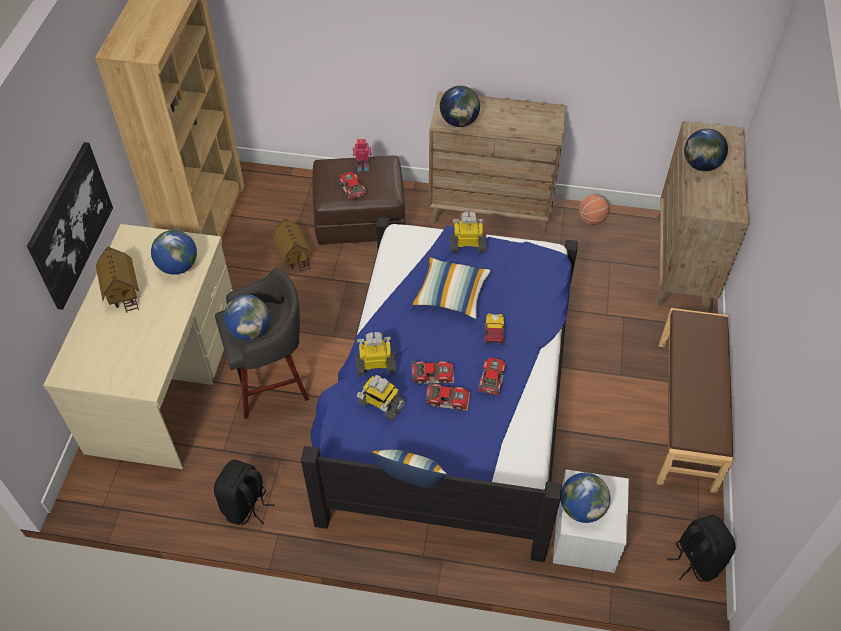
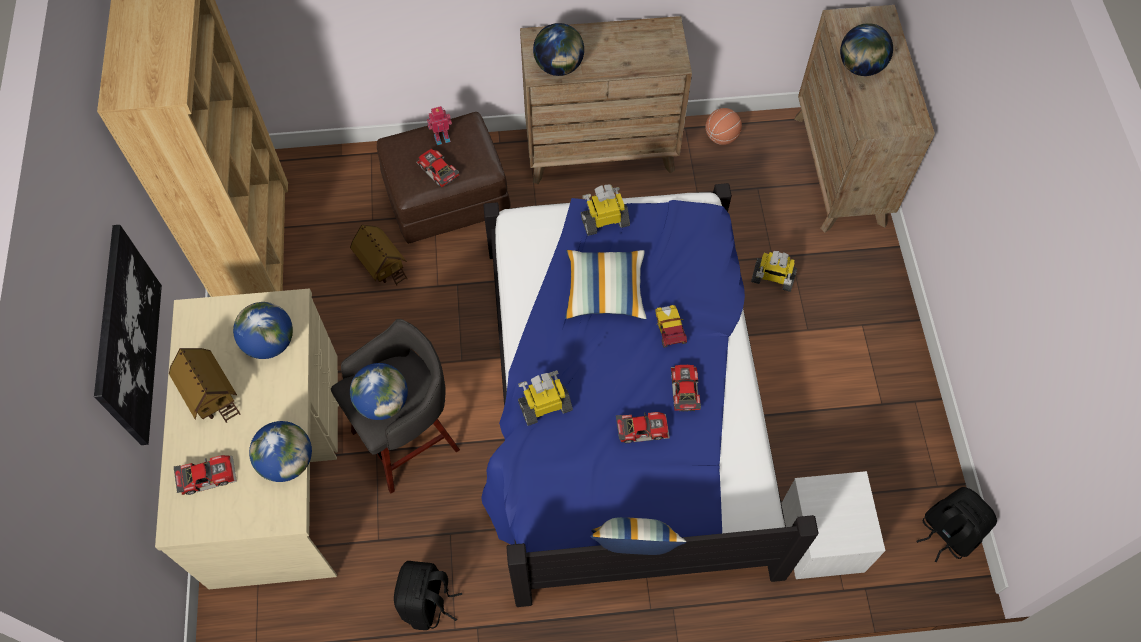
camera: 15 degrees left, 10 degrees up
toy robot [357,375,406,421] -> toy robot moved to [751,251,797,292]
toy car [411,361,454,384] -> toy car moved to [174,455,237,495]
globe [561,473,611,523] -> globe moved to [249,421,312,482]
brown bench [657,308,733,493] -> none

